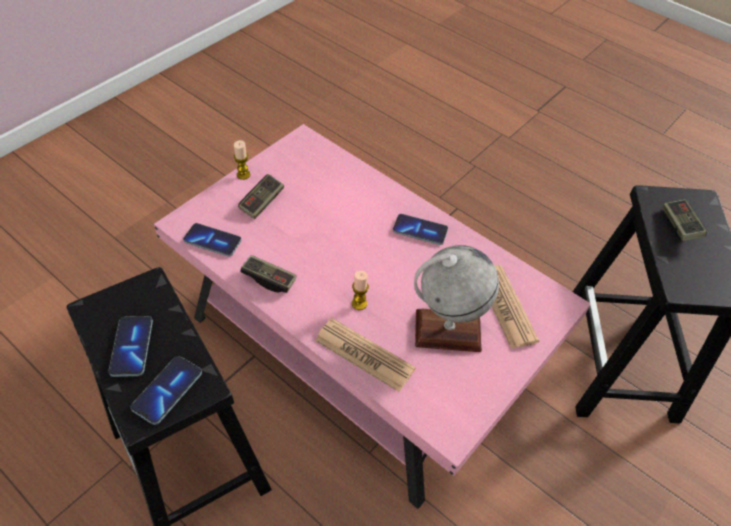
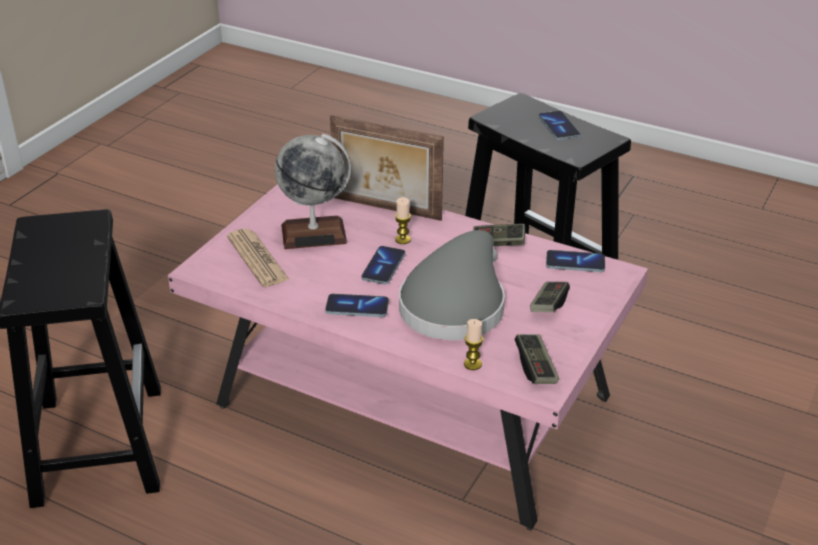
camera: 170 degrees right, 15 degrees down
phone [131,356,202,425] -> phone moved to [361,246,405,284]
candle [234,140,250,180] -> candle moved to [464,319,483,370]
newspaper [315,318,416,392] -> picture frame [330,115,444,221]
game controller [663,199,707,241] -> game controller moved to [515,334,559,384]
none -> grey hat [399,230,505,340]

